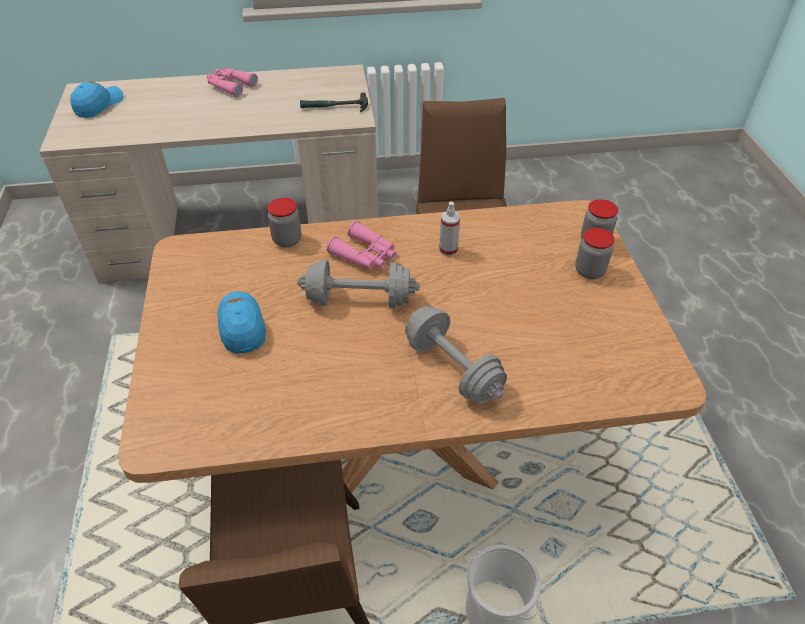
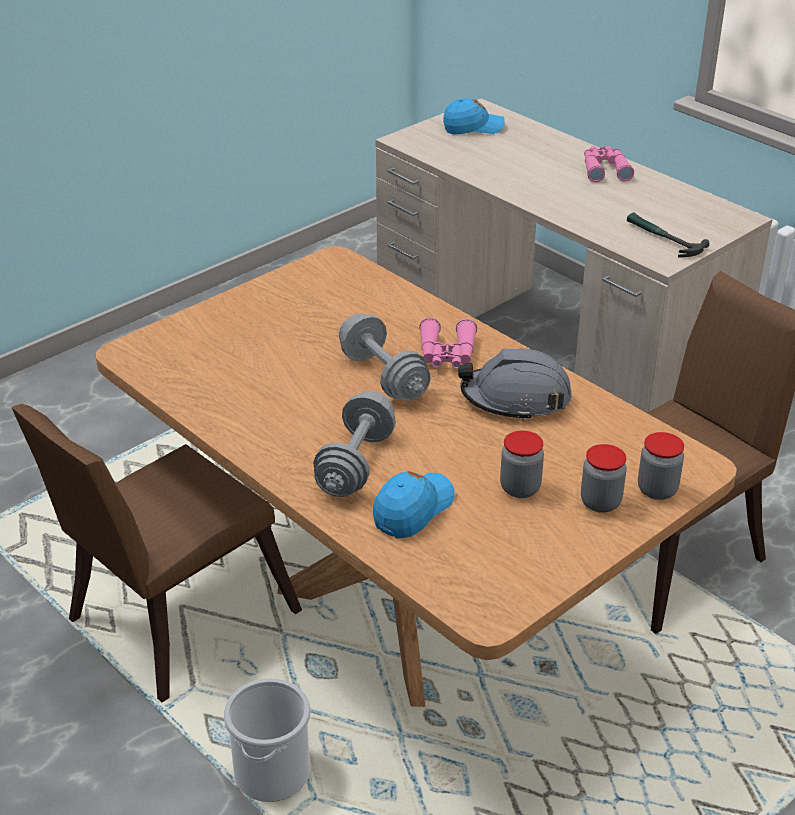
camera: 55 degrees right, 10 degrees down
blue cap [217,291,266,354] -> blue cap moved to [373,471,455,538]
jar [267,198,302,247] -> jar moved to [500,431,544,498]
spray bottle [439,201,460,256] -> grey hard hat [458,349,572,421]

